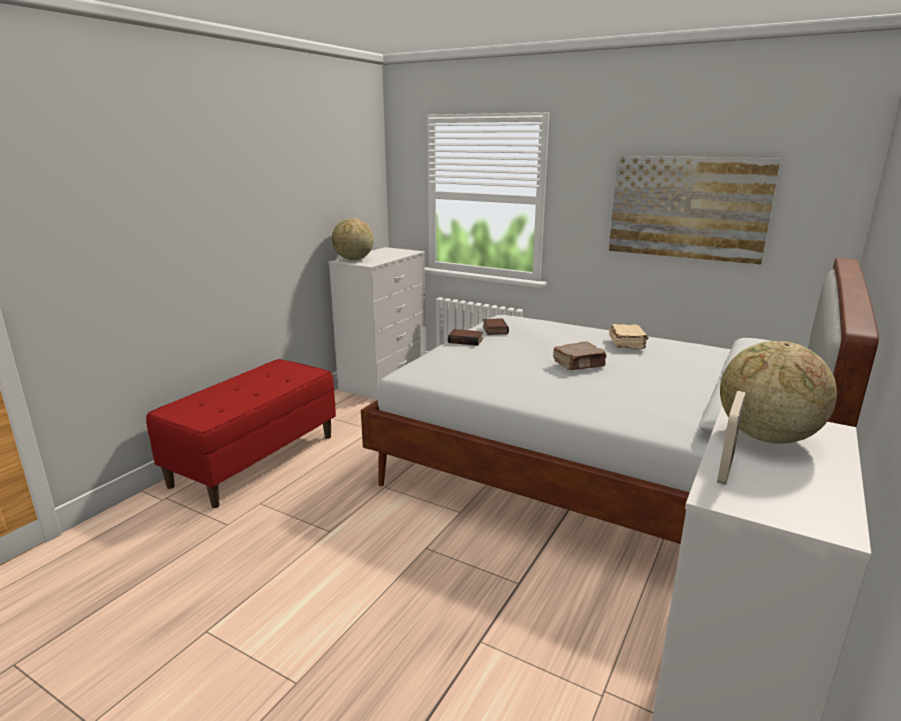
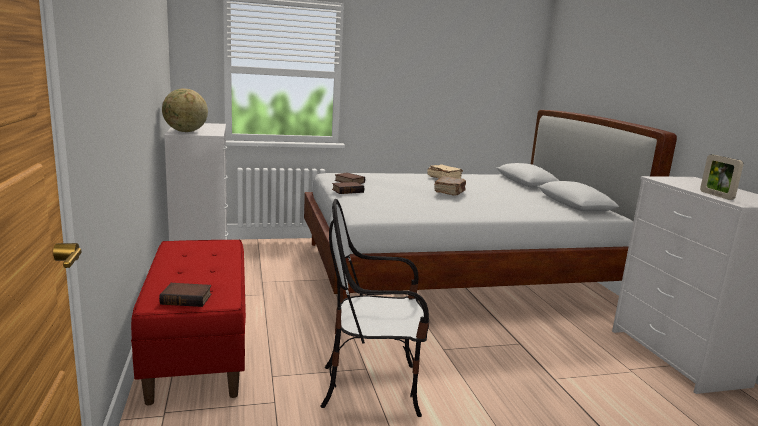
camera: 45 degrees left, 5 degrees down
picture [609,156,781,264] -> none
globe [720,341,837,444] -> none
none -> book [159,283,212,307]
none -> chair [320,199,429,417]

